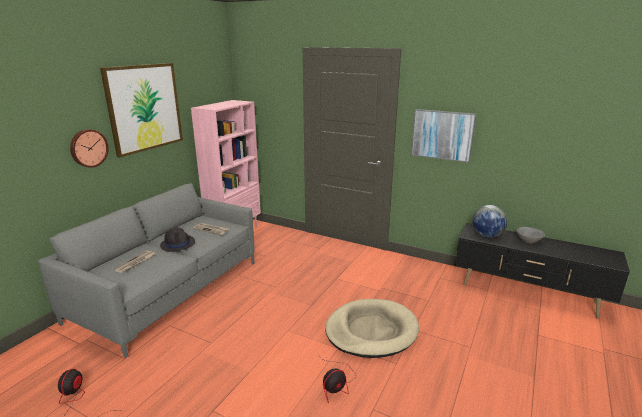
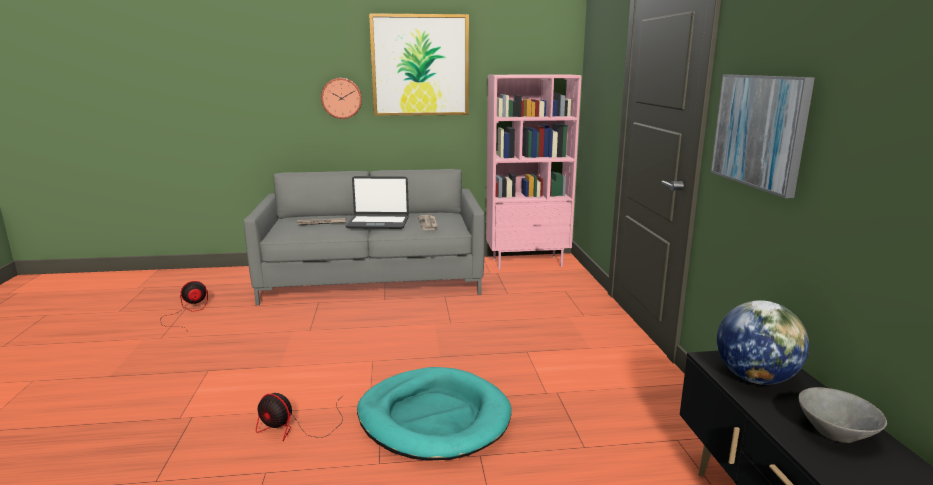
camera: 55 degrees right, 5 degrees down
black hat [160,227,195,252] -> laptop [345,176,409,229]
beige dog bed [325,299,419,358] -> turquoise dog bed [357,367,512,461]

